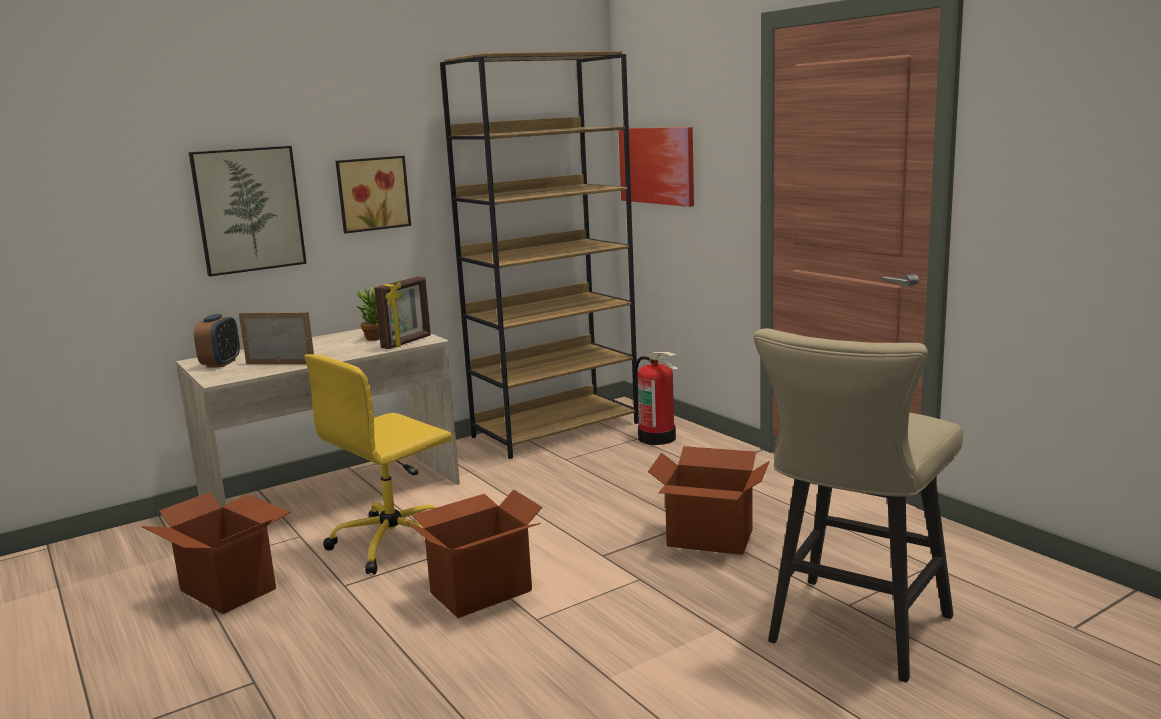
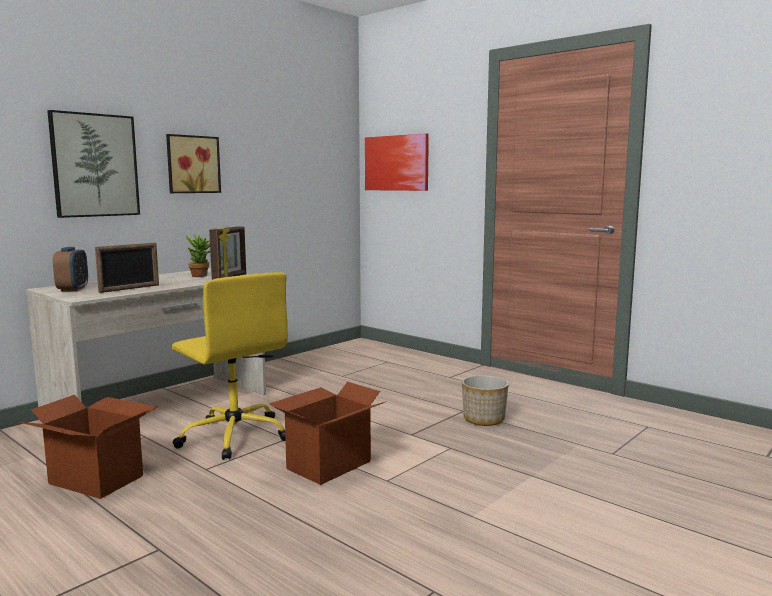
camera: 15 degrees left, 5 degrees down
picture frame [239,312,314,364] -> picture frame turned 135 degrees clockwise [95,243,159,293]
yellow office chair [305,354,452,574] -> yellow office chair turned 75 degrees counterclockwise [172,272,288,460]
brown bookcase [440,51,639,459] -> none
fire extinguisher [635,352,679,445] -> none
cardboard box [648,446,770,555] -> planter [462,375,509,426]
beige stool [754,328,963,682] -> none

